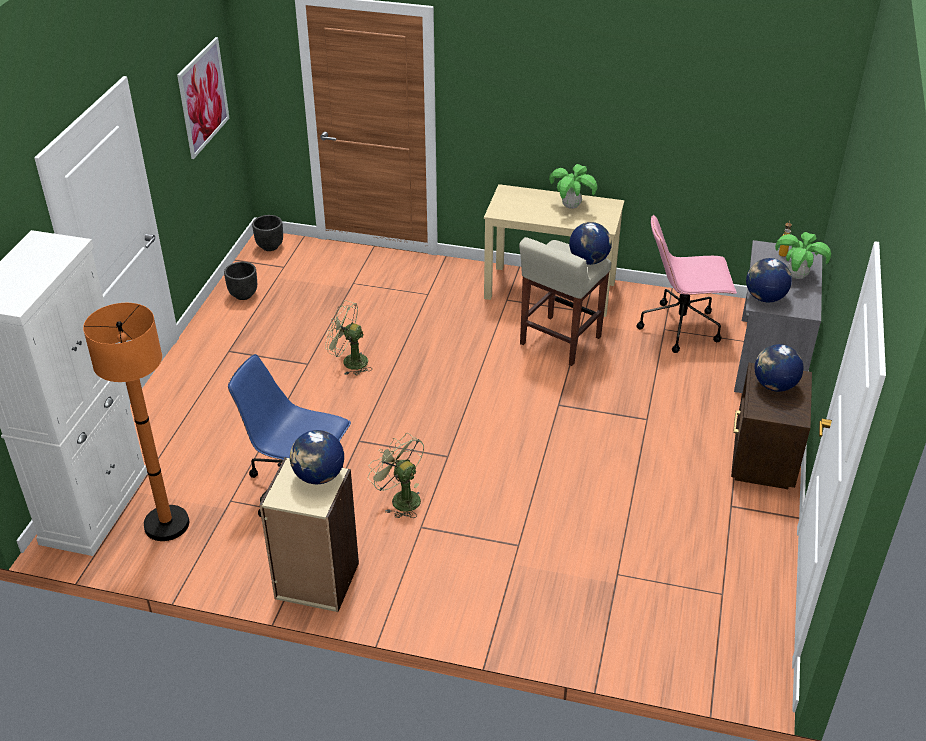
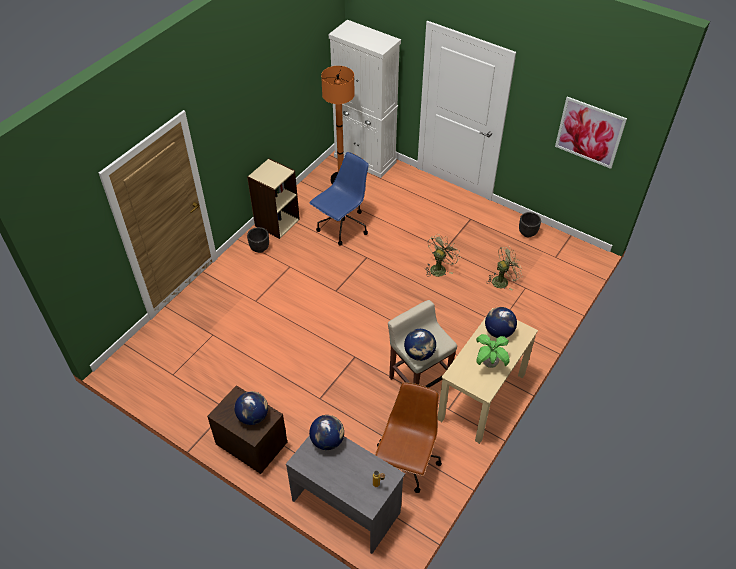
camera: 110 degrees right, 10 degrees up
black planter [252,215,283,251] -> black planter moved to [247,227,269,253]
globe [290,430,344,484] -> globe moved to [485,307,517,338]
green fan [368,433,424,518] -> green fan moved to [486,247,522,291]
pink office chair [637,215,737,353] -> brown office chair [375,382,442,493]
potted plant [775,232,831,279] -> none

